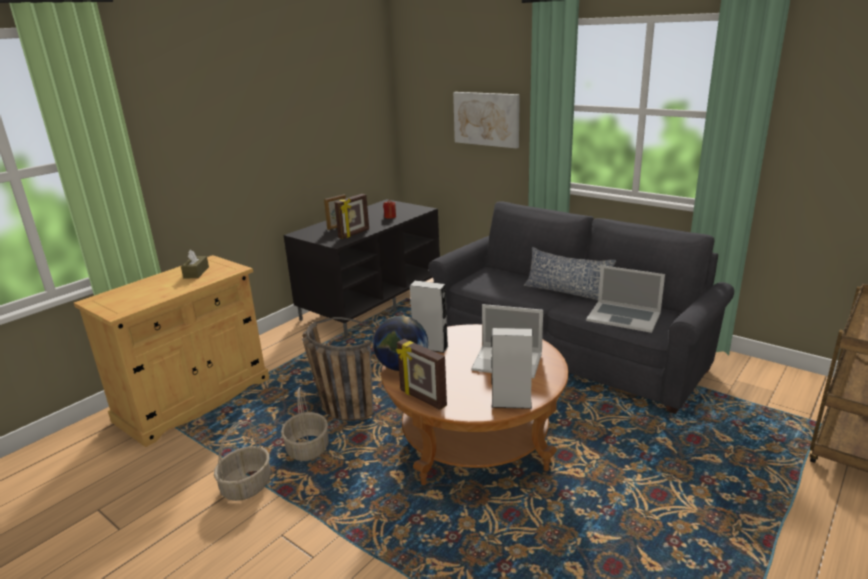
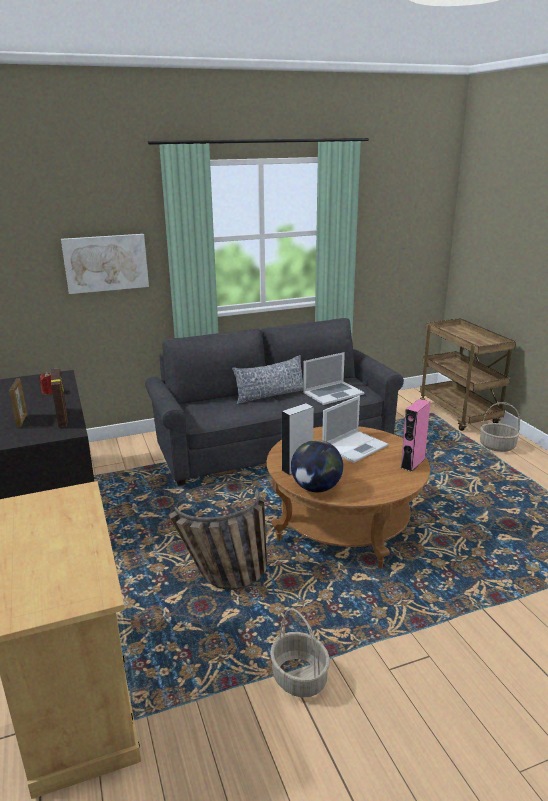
camera: 60 degrees left, 0 degrees up
brown tissue box [181,249,209,279] -> none
basket [281,387,329,461] -> basket moved to [480,402,520,452]
picture frame [396,339,447,410] -> none
grey speaker [491,328,533,409] -> pink speaker [401,399,431,472]

